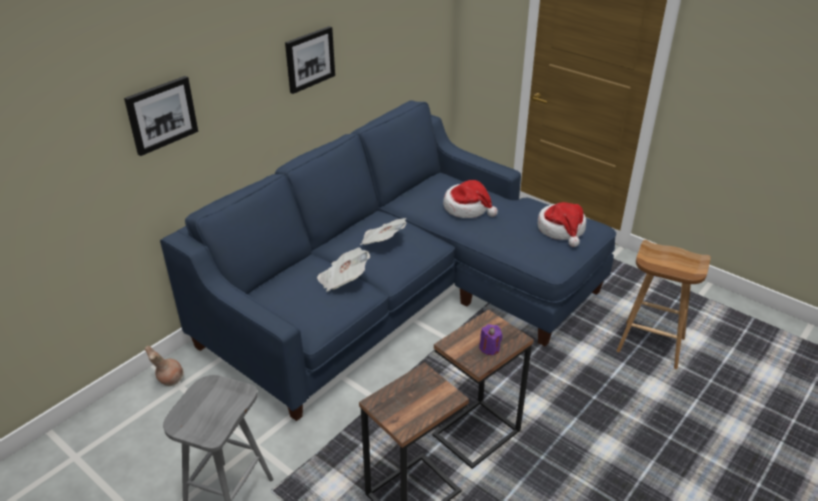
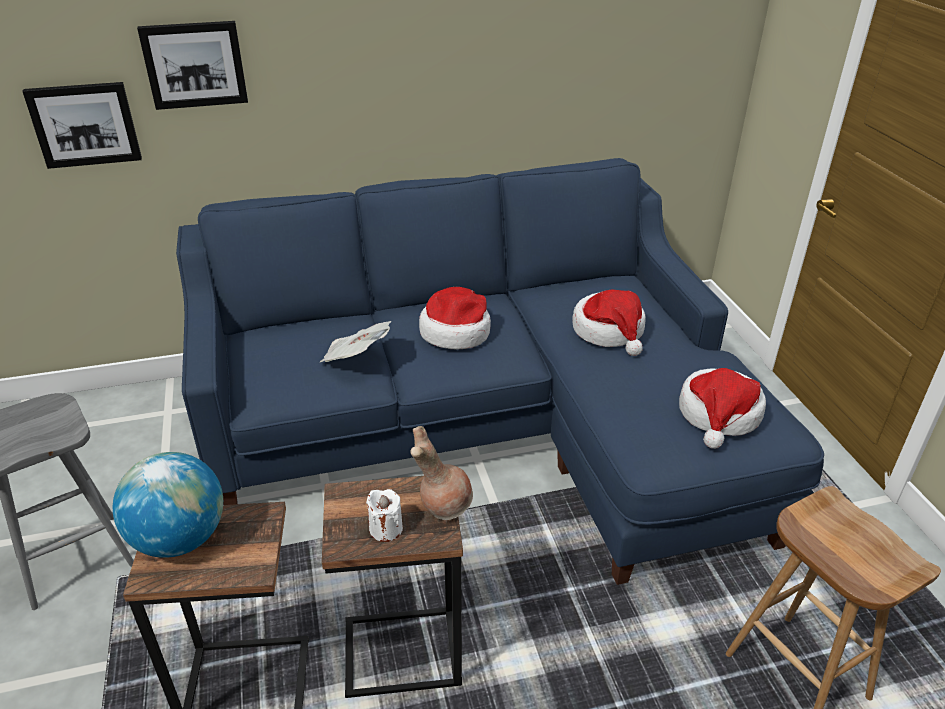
camera: 35 degrees right, 0 degrees up
brown vase [144,346,184,386] -> brown vase moved to [410,426,473,520]
picture [285,26,335,94] -> picture moved to [22,82,142,169]
newspaper [360,218,407,245] -> hat [419,287,491,350]
purple candle [479,324,503,355] -> white candle [366,489,403,542]
none -> globe [113,452,223,558]

